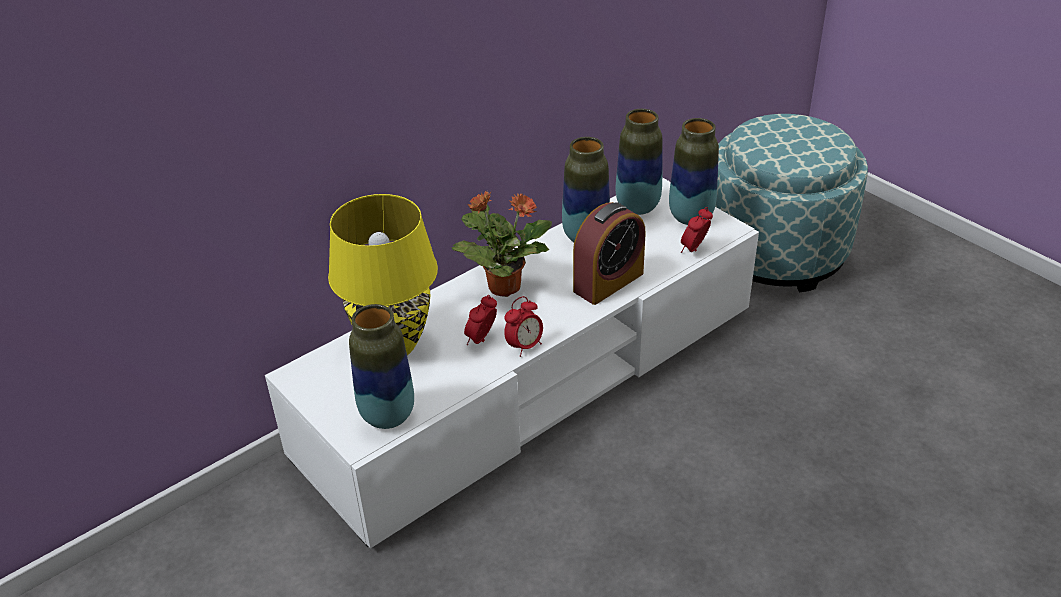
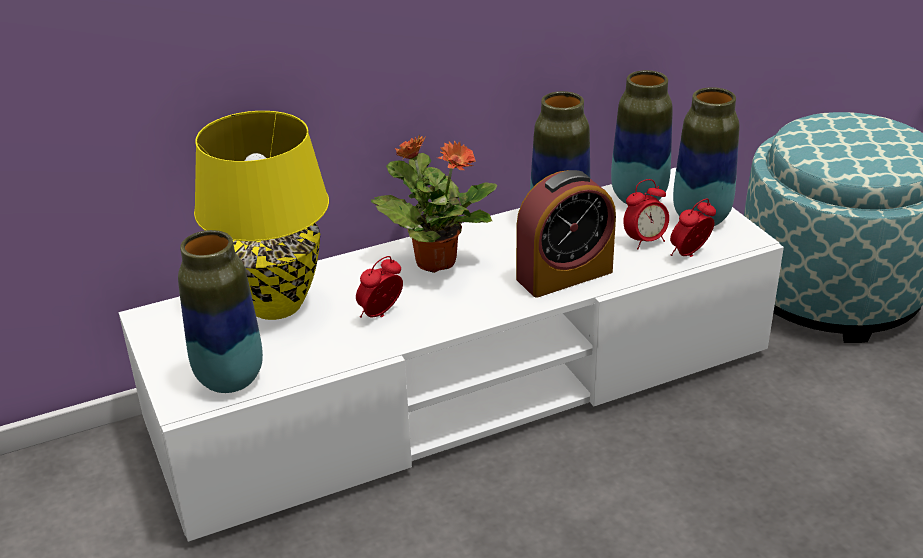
camera: 15 degrees right, 5 degrees down
alarm clock [504,296,543,357] -> alarm clock moved to [623,179,669,249]

